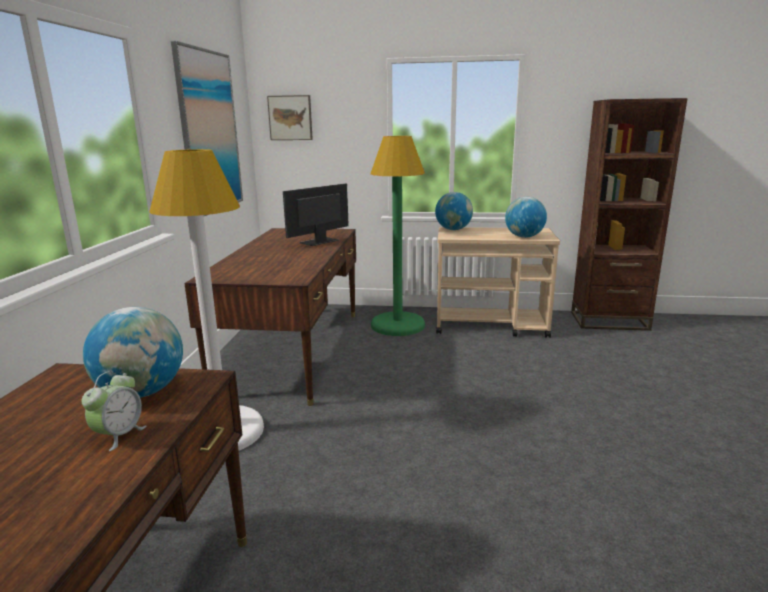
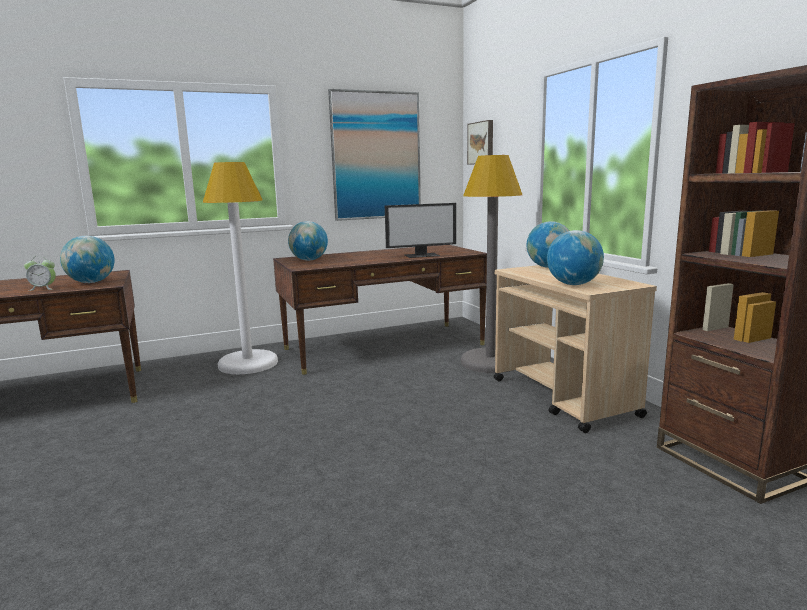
camera: 60 degrees right, 5 degrees down
monitor [283,183,349,246] -> monitor turned 150 degrees clockwise [385,203,456,258]
green floor lamp [370,136,425,336] -> grey floor lamp [461,155,522,373]
none -> globe [288,221,328,261]

